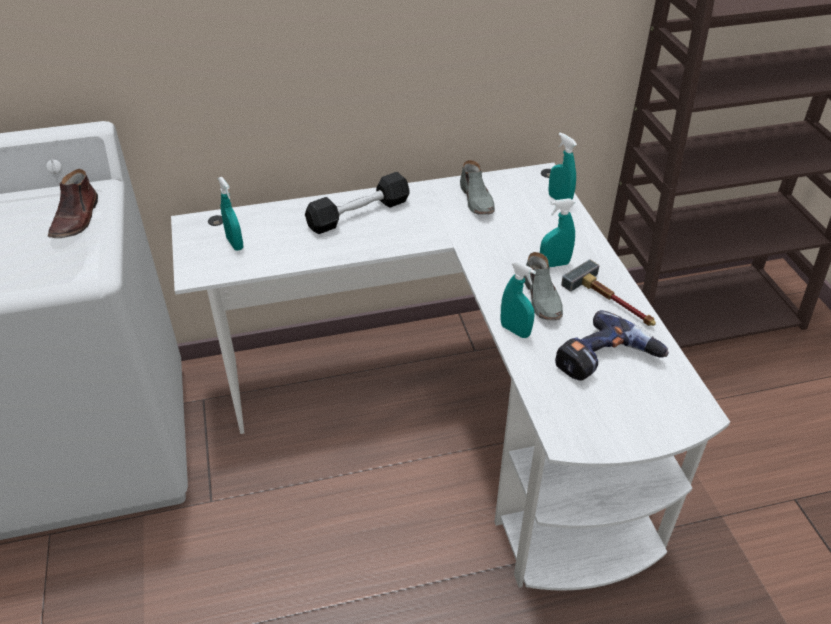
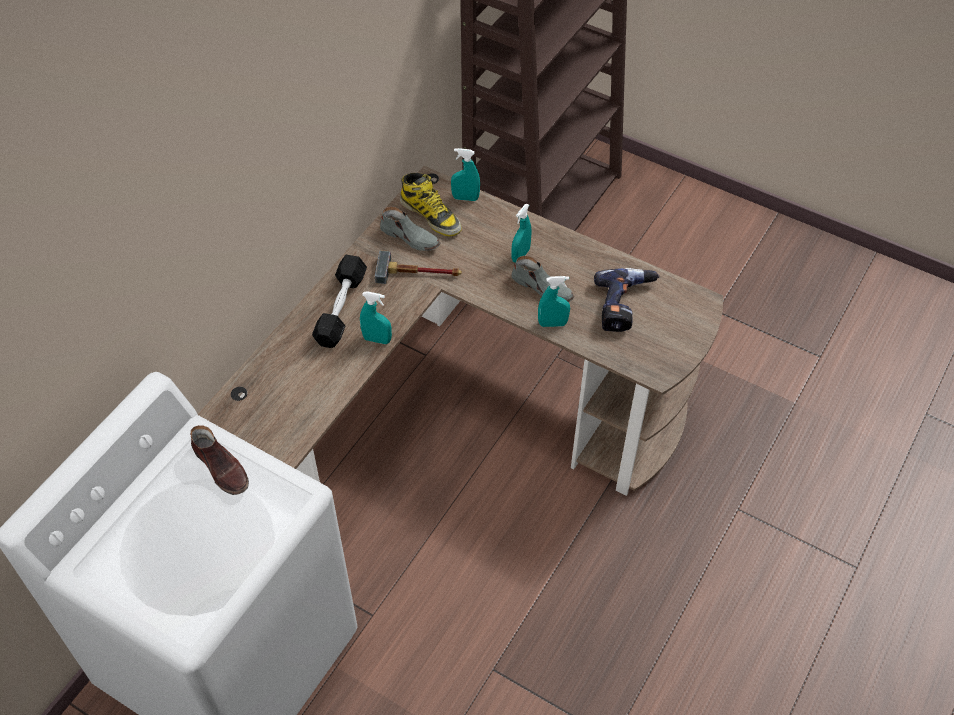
camera: 45 degrees left, 10 degrees up
white desk [171,163,730,590] -> brown desk [198,166,723,496]
turquoise spray bottle [218,177,243,251] -> turquoise spray bottle moved to [360,291,392,344]
hammer [561,259,656,326] -> hammer moved to [375,250,462,284]
none -> boot [400,173,462,236]

